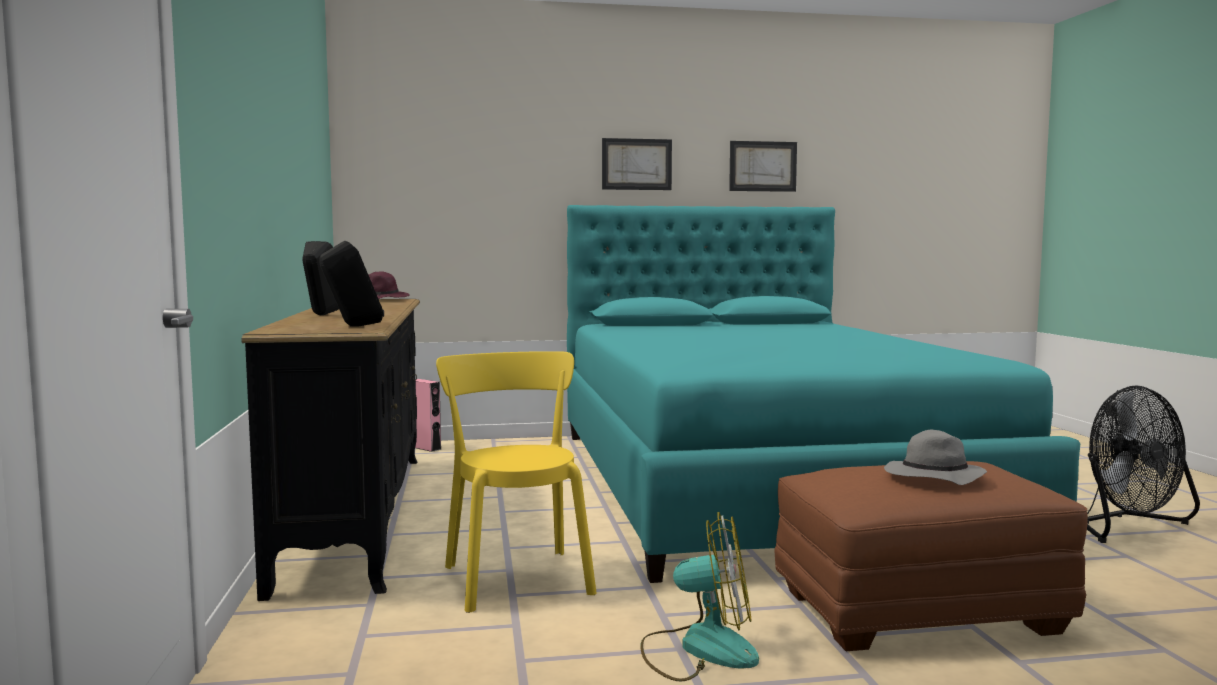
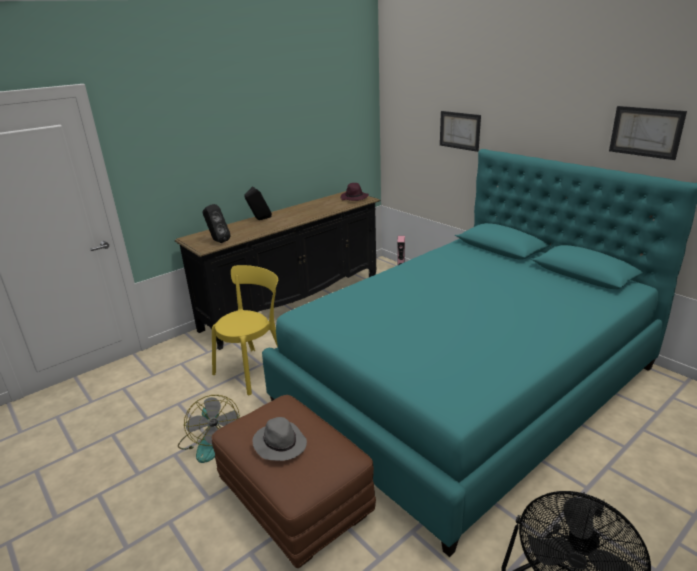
camera: 60 degrees right, 20 degrees up
picture [602,138,672,190] -> picture moved to [440,111,481,152]

